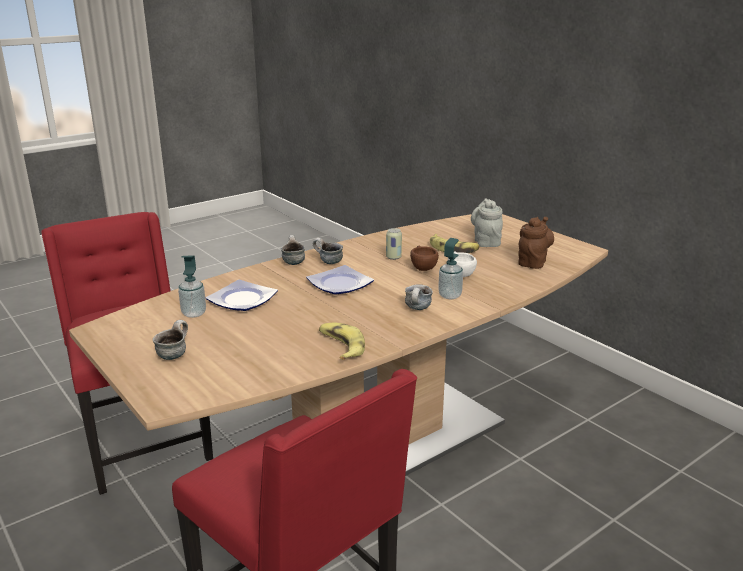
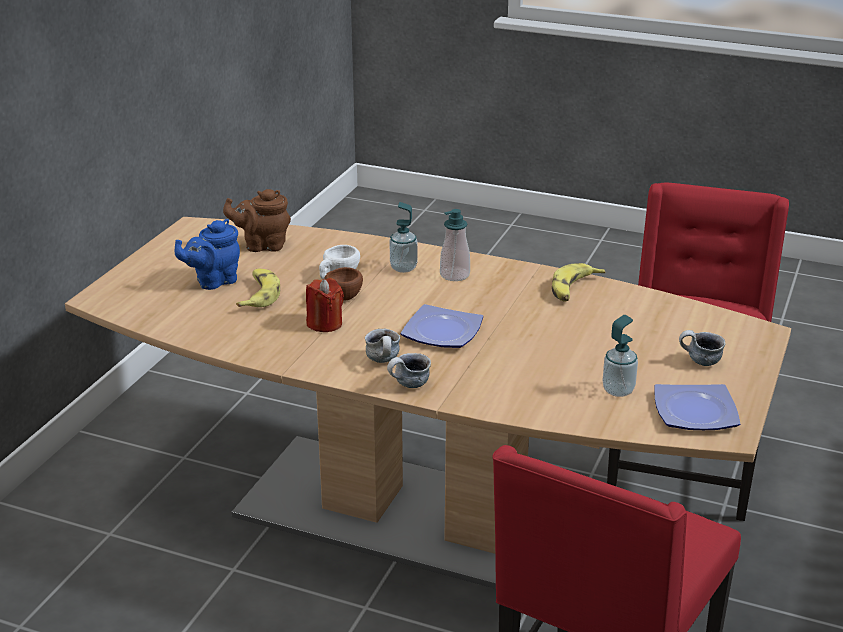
camera: 120 degrees left, 5 degrees up
plate [206,279,278,311] -> plate moved to [654,384,740,430]
can [386,228,402,260] -> red candle [306,278,344,332]
mug [405,284,433,310] -> soap dispenser [440,209,470,281]
grey teapot [471,198,503,247] -> blue teapot [174,219,240,290]

